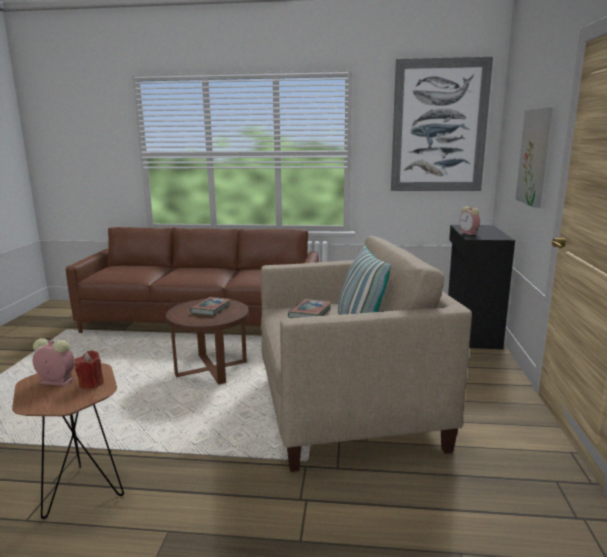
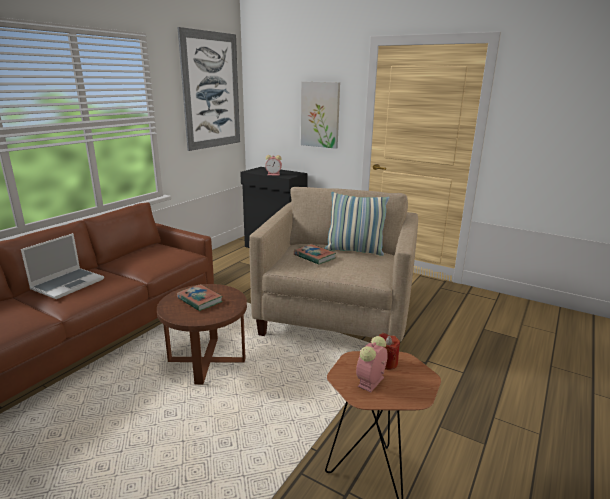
camera: 65 degrees left, 5 degrees up
none -> laptop [21,233,104,299]

